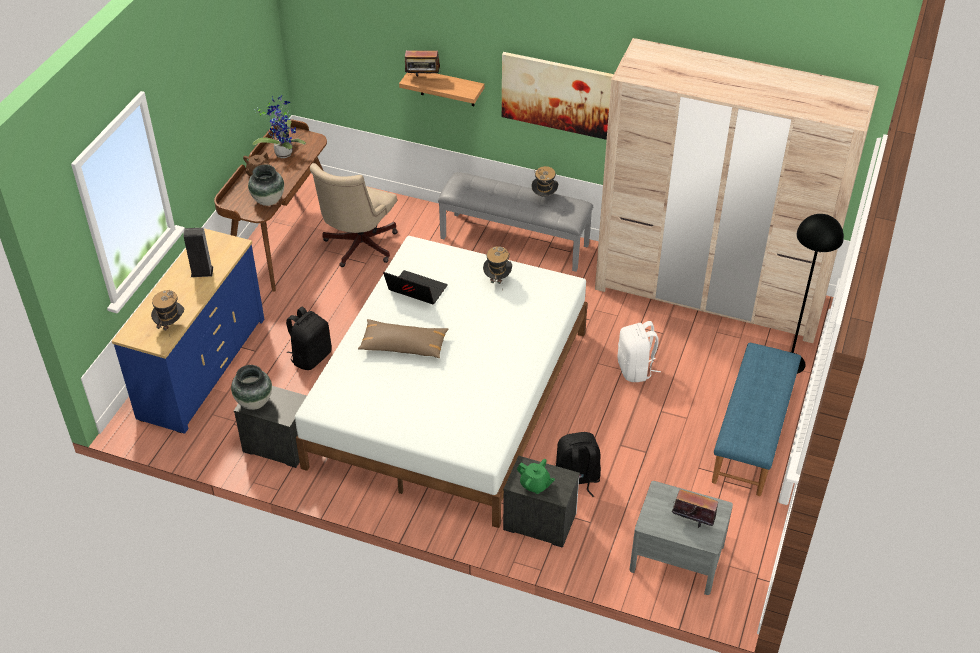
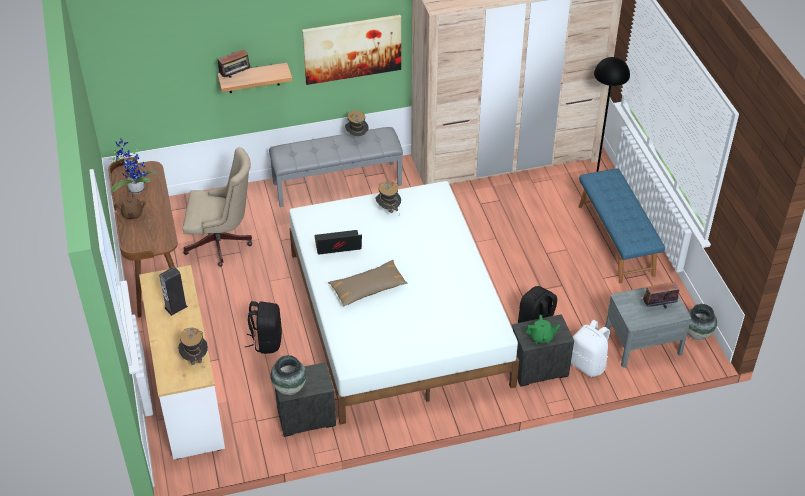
camera: 35 degrees left, 0 degrees up
blue dresser [112,228,264,434] -> white dresser [139,265,225,460]
vase [248,165,284,206] -> vase moved to [687,304,717,340]
beige office chair [310,163,398,267] -> beige office chair turned 75 degrees counterclockwise [182,147,252,267]
white backpack [618,321,661,382] -> white backpack moved to [571,319,610,377]

